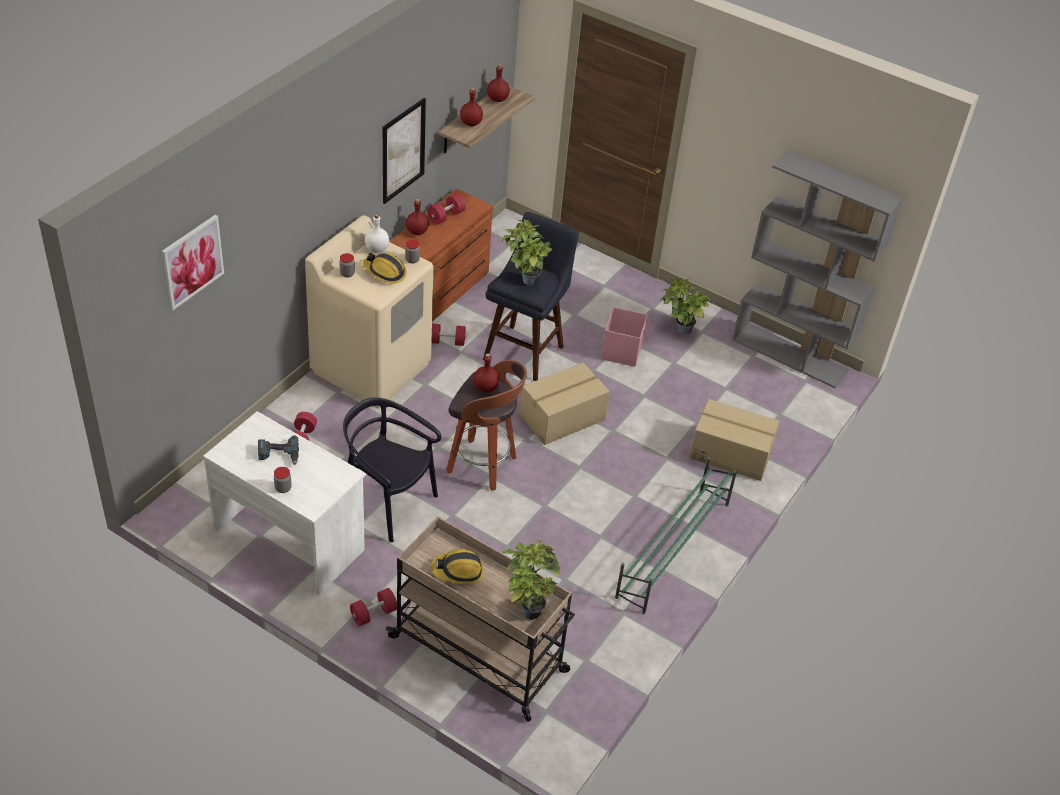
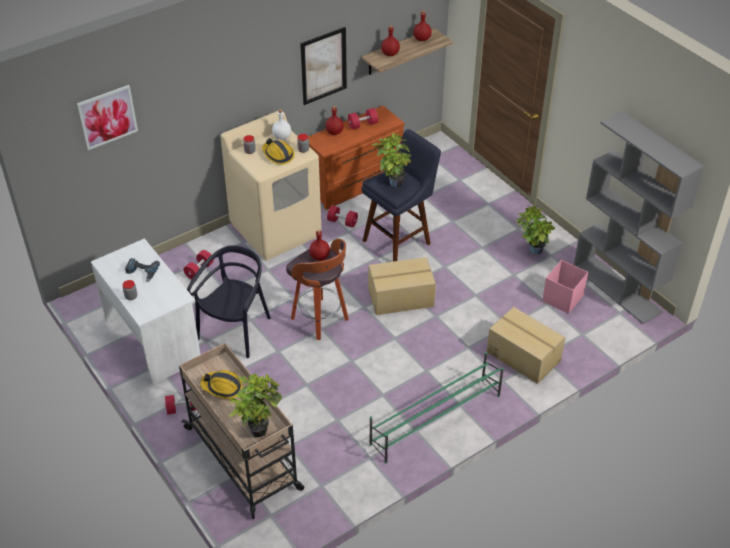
camera: 25 degrees right, 0 degrees up
black chair [343,398,442,542] -> black chair turned 60 degrees clockwise [187,245,271,358]
pink storage box [601,307,648,367] -> pink storage box moved to [542,260,588,314]

